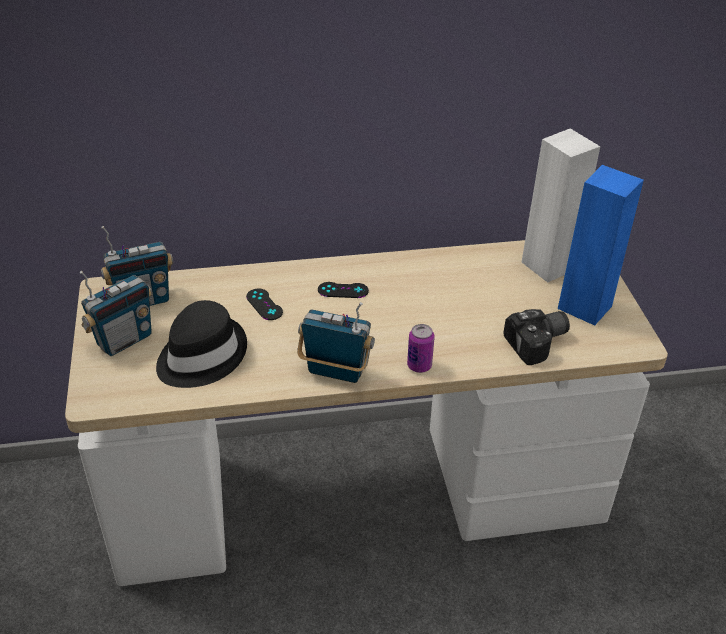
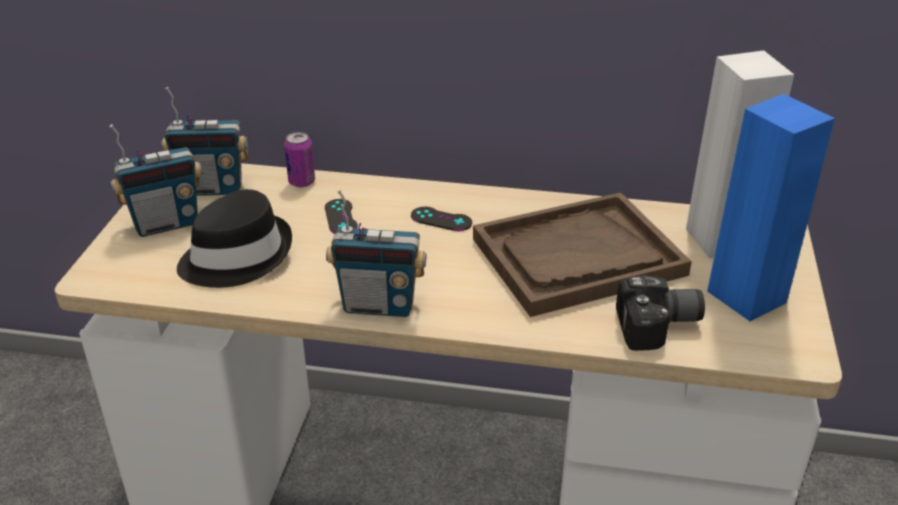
camera: 20 degrees right, 5 degrees down
radio [297,302,375,383] -> radio turned 150 degrees clockwise [326,189,426,317]
can [407,324,435,373] -> can moved to [284,132,315,187]
none -> brown tray [473,192,692,317]

